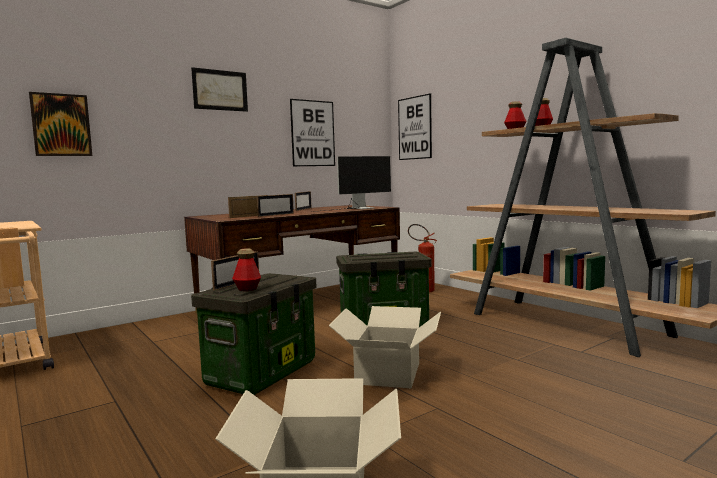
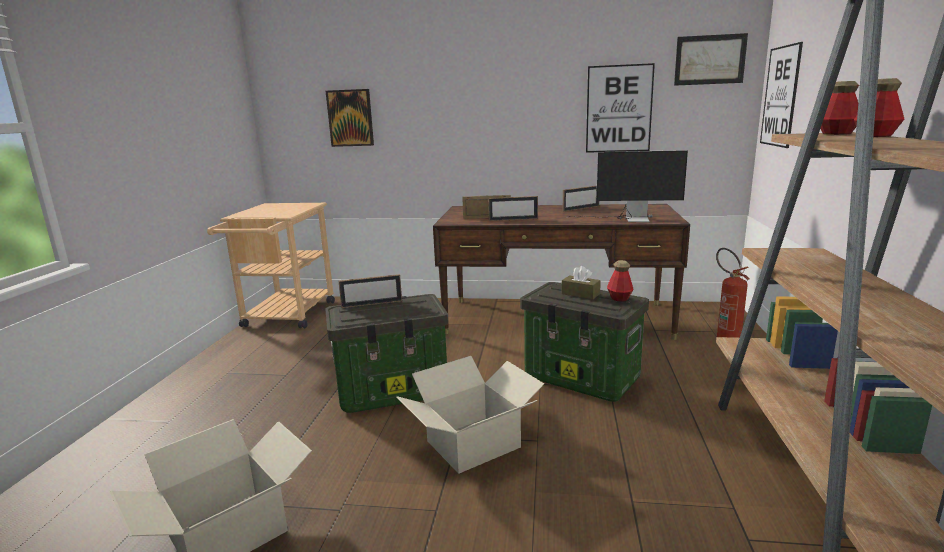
camera: 45 degrees right, 10 degrees up
picture [191,67,248,112] -> picture moved to [674,33,748,86]
bottle [232,248,261,291] -> bottle moved to [607,260,633,302]
none -> brown tissue box [562,266,601,299]

